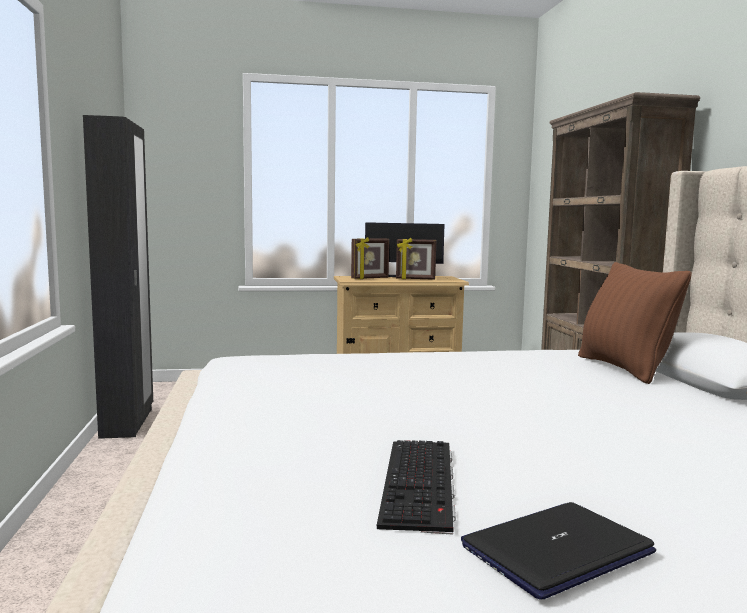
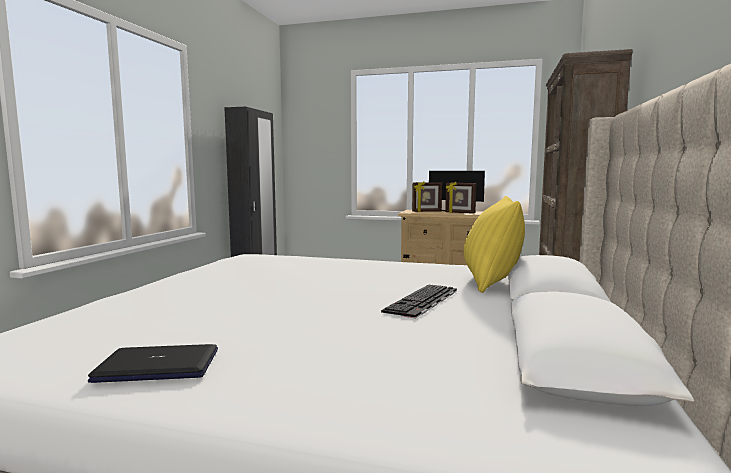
camera: 25 degrees right, 0 degrees up
keyboard [377,440,456,535] -> keyboard moved to [381,284,457,319]
brown pillow [578,262,692,384] -> yellow pillow [463,196,525,293]

